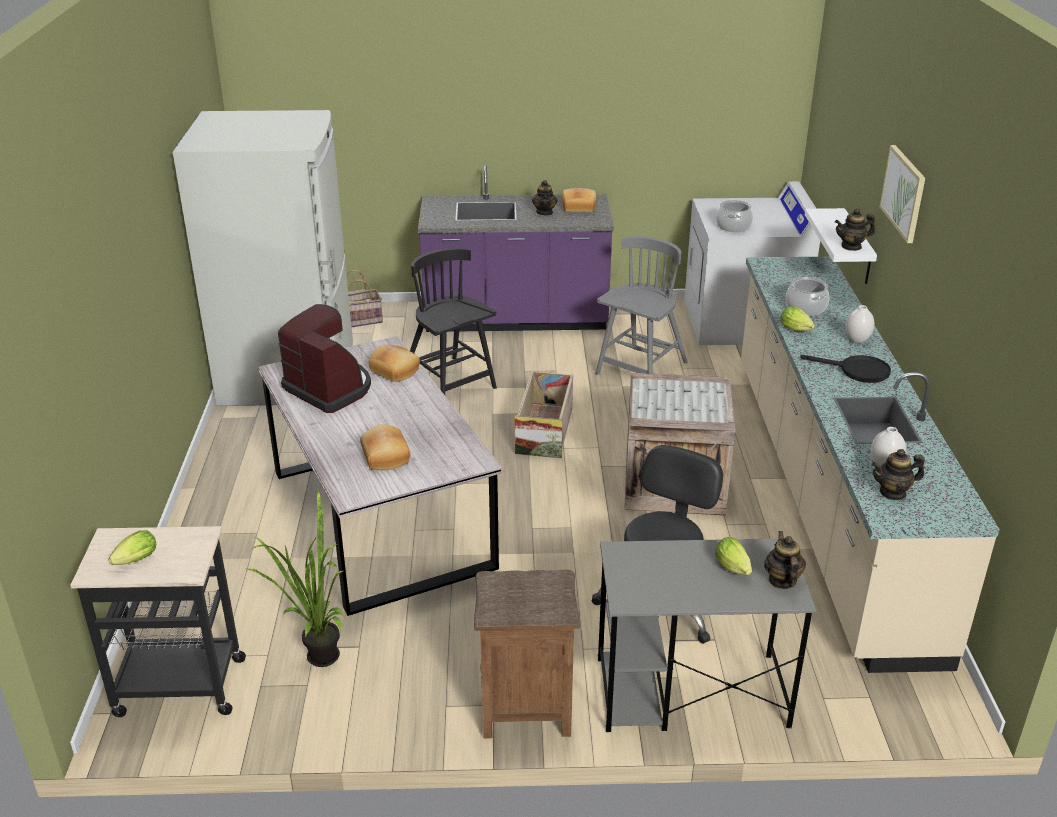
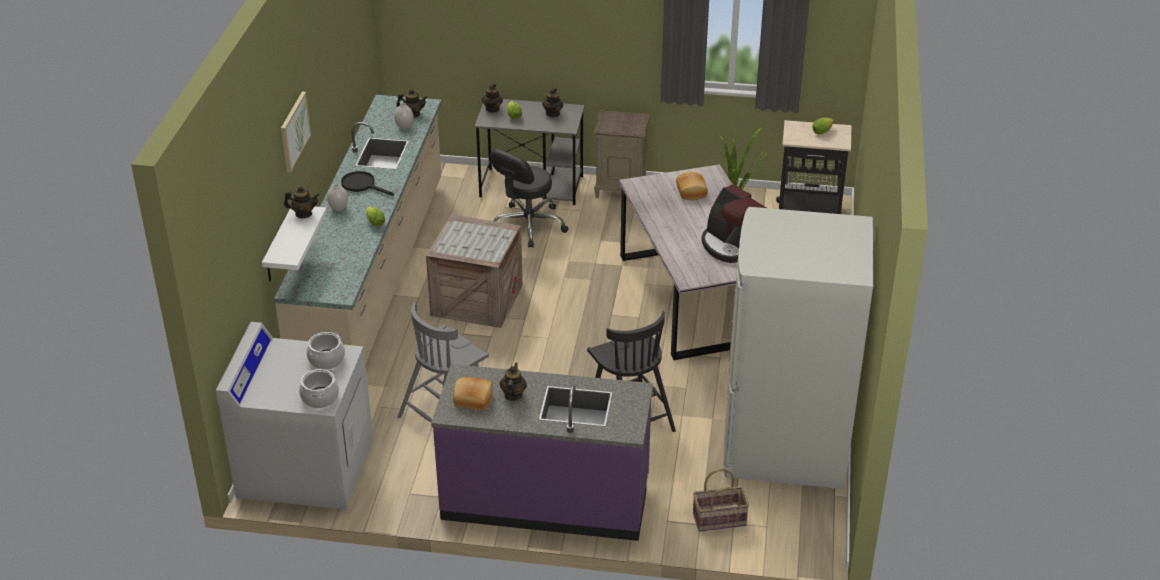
camera: 170 degrees left, 5 degrees up
bread [369,345,420,382] -> none
crate [515,371,573,458] -> none
cooking pot [785,277,829,316] -> cooking pot moved to [299,368,339,408]
none -> teapot [542,88,563,117]

